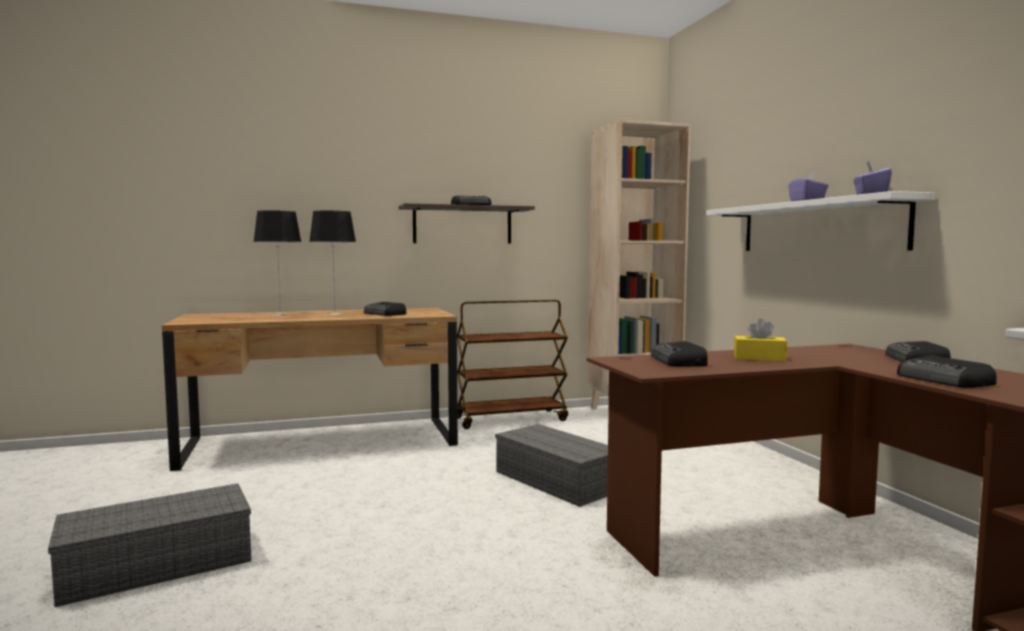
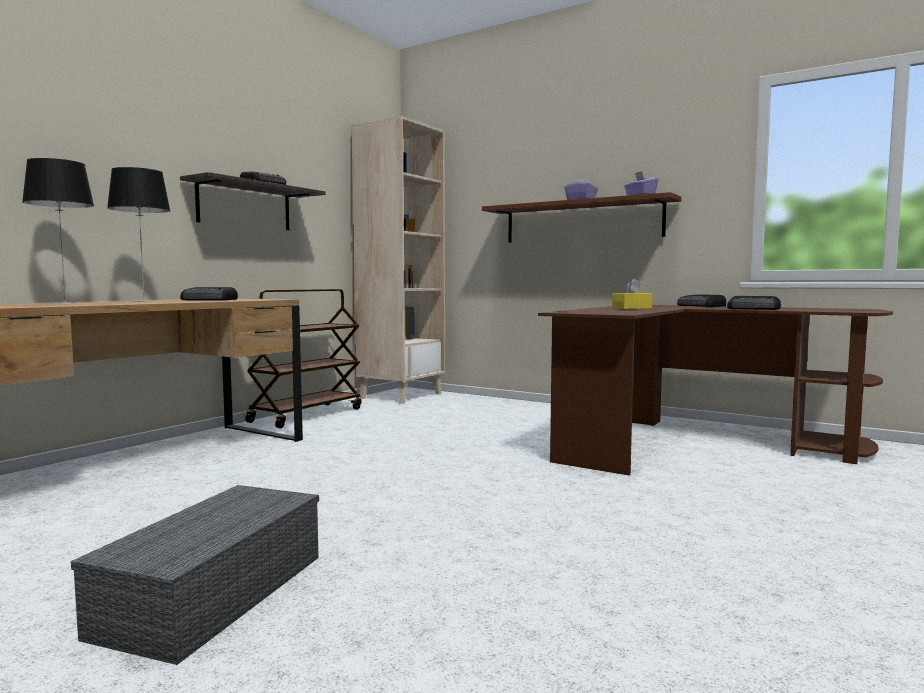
camera: 40 degrees left, 0 degrees up
grey storage box [495,424,608,507] -> none
radio [651,341,708,367] -> none
white shelf [706,191,935,251] -> brown shelf [482,192,681,243]

